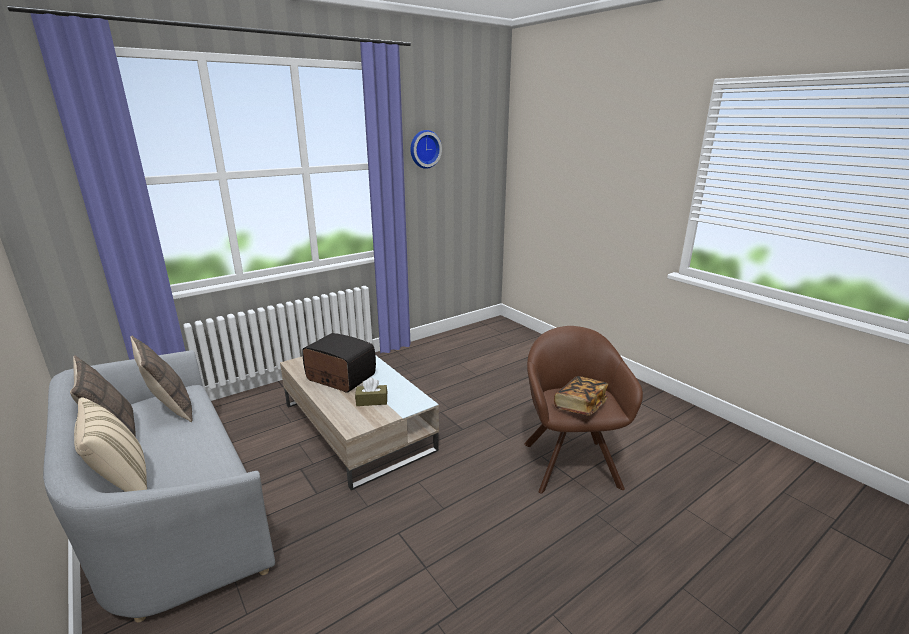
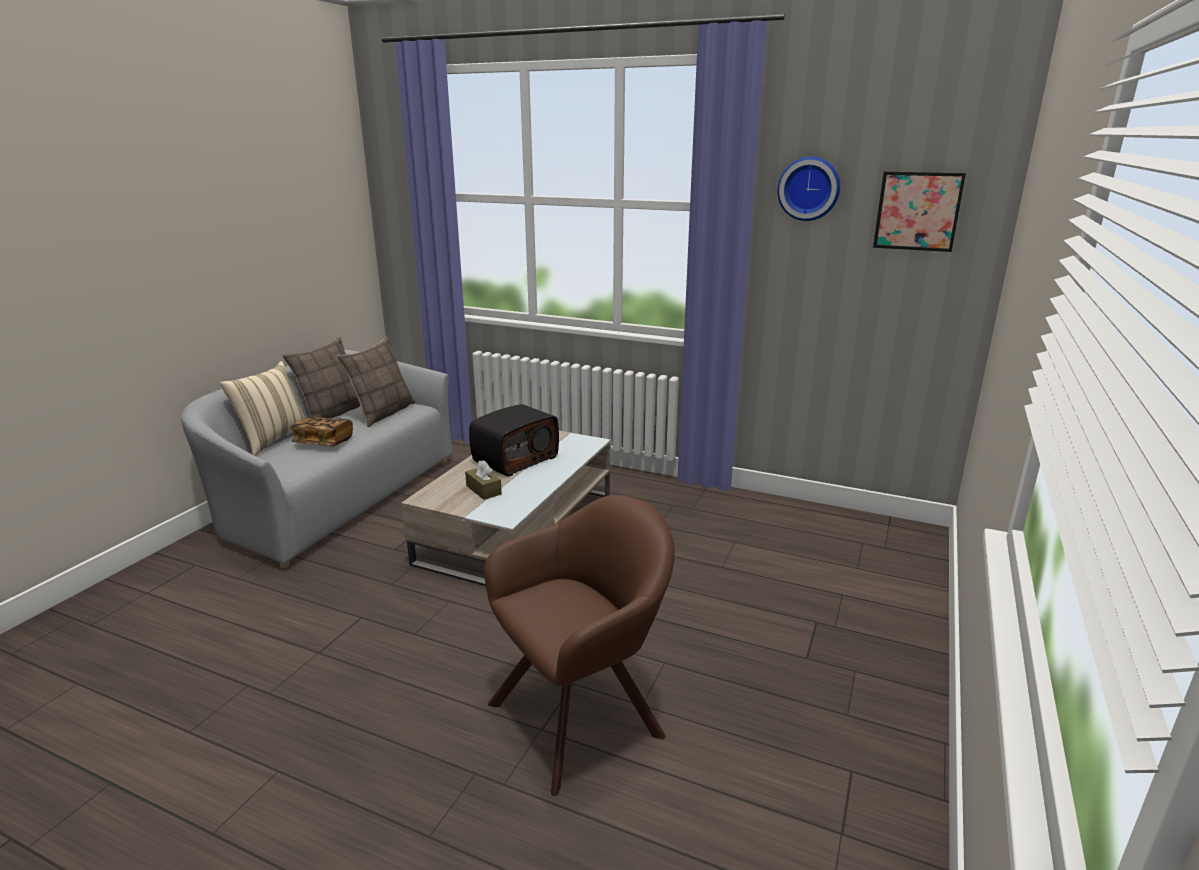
camera: 60 degrees right, 0 degrees up
radio [302,333,376,393] -> radio turned 45 degrees clockwise [469,404,559,476]
book [554,376,608,416] -> book moved to [290,417,353,446]
none -> picture [873,172,966,252]

